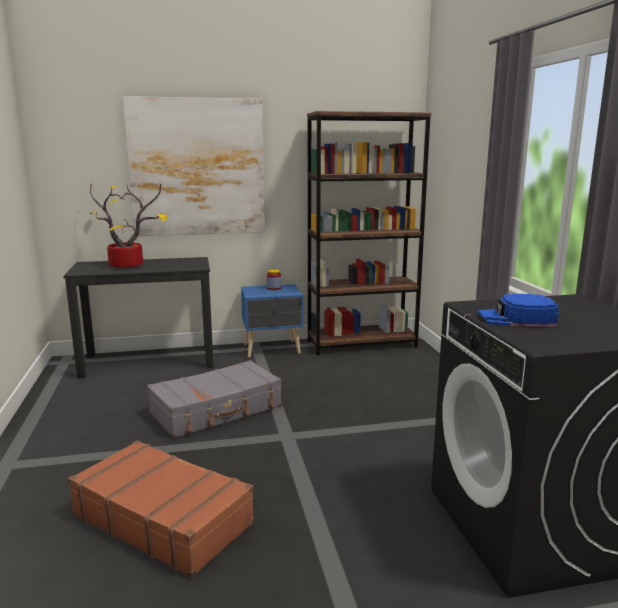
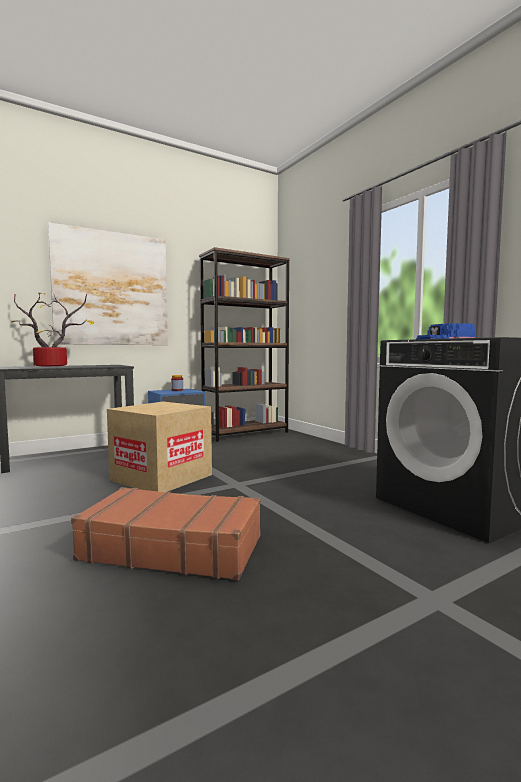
camera: 20 degrees left, 10 degrees down
grey suitcase [147,360,282,438] -> cardboard box [107,402,212,492]

